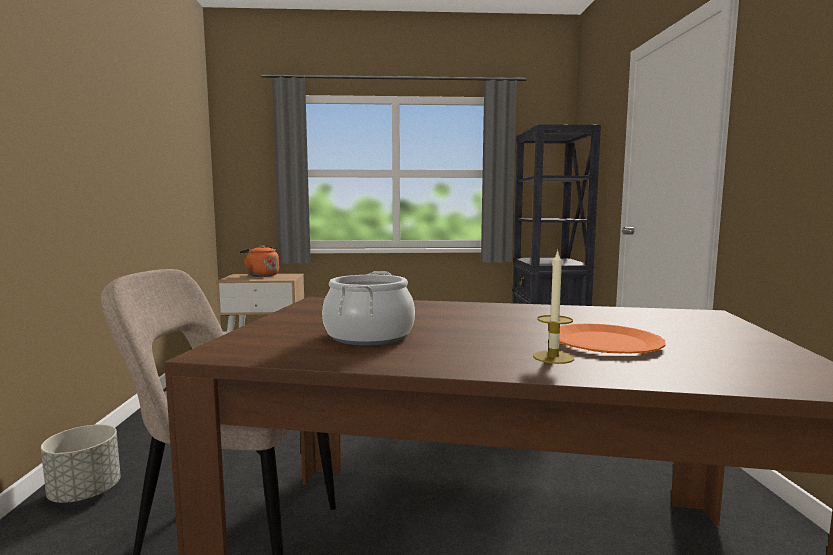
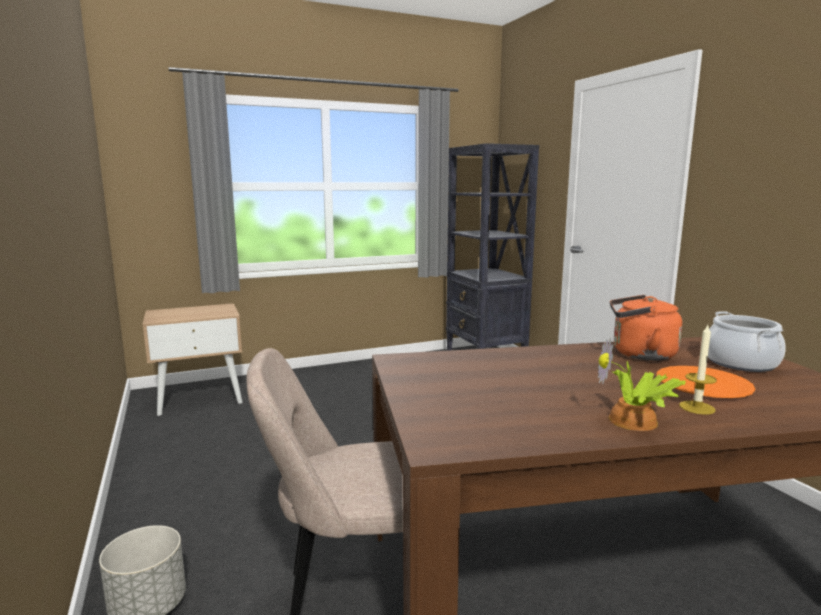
camera: 20 degrees left, 5 degrees up
orange kettle [240,245,279,277] -> orange kettle moved to [610,295,682,361]
cooking pot [322,271,415,346] -> cooking pot moved to [708,311,786,372]
none -> potted plant [598,337,686,431]

